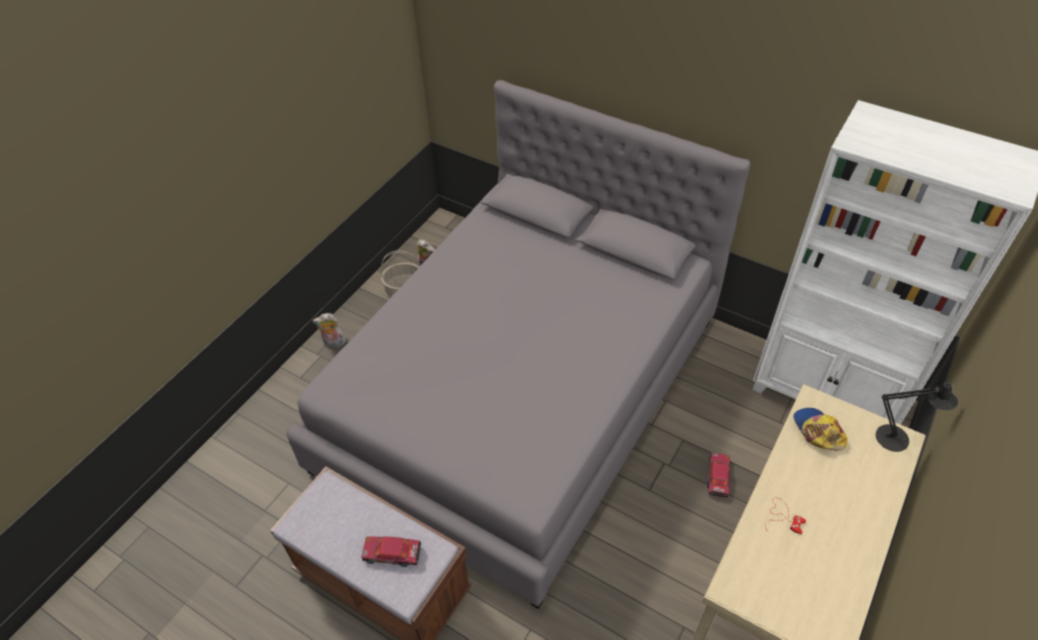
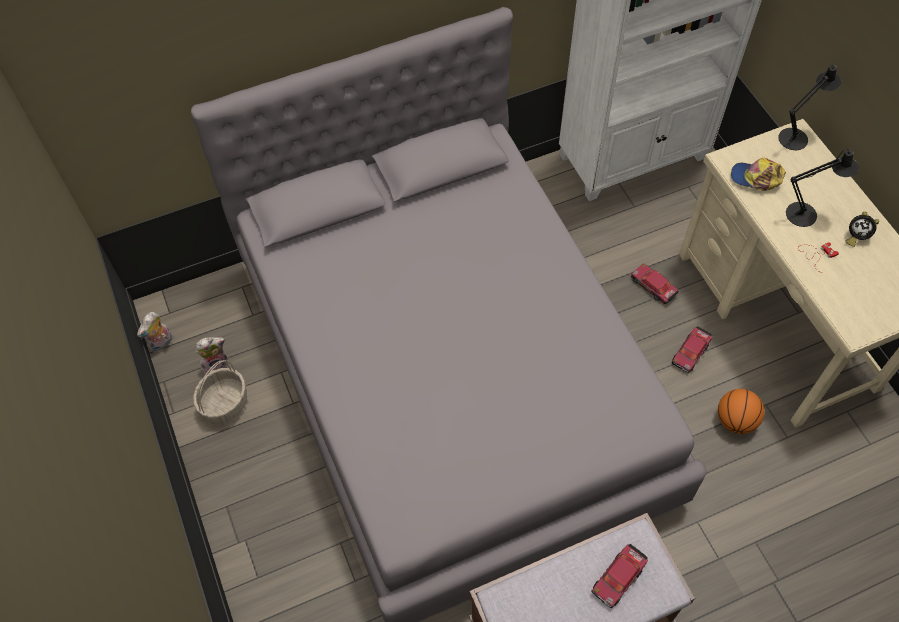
camera: 55 degrees left, 10 degrees up
plush toy [312,313,346,349] -> plush toy moved to [137,312,172,352]
none -> toy car [672,326,712,373]
none -> basketball [718,389,765,434]
none -> black table lamp [786,149,859,227]
none -> alarm clock [845,211,879,247]

